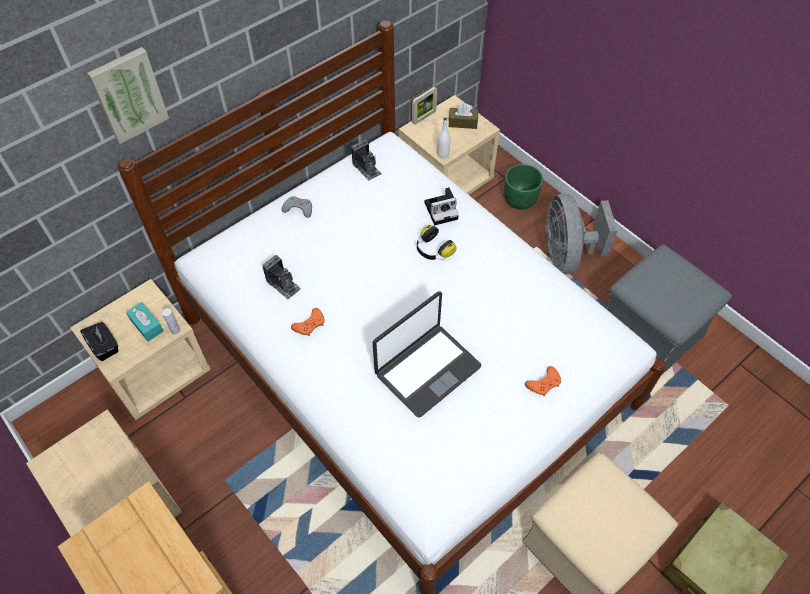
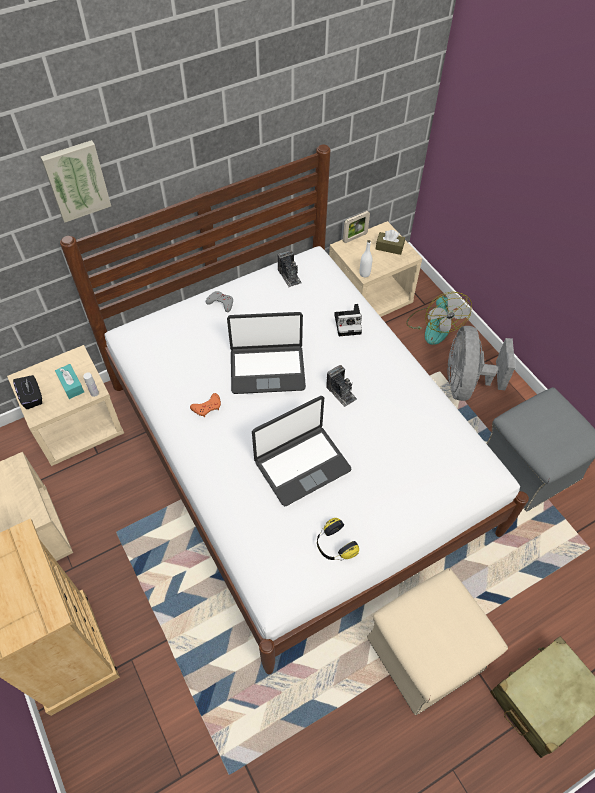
camera: 10 degrees right, 0 degrees up
camera [262,255,301,300] -> camera moved to [326,365,357,407]
headphones [417,225,457,260] -> headphones moved to [317,518,359,560]
green planter [504,164,543,210] -> fan [406,292,472,345]
orange game controller [525,366,561,396] -> none
none -> laptop [227,312,306,394]

